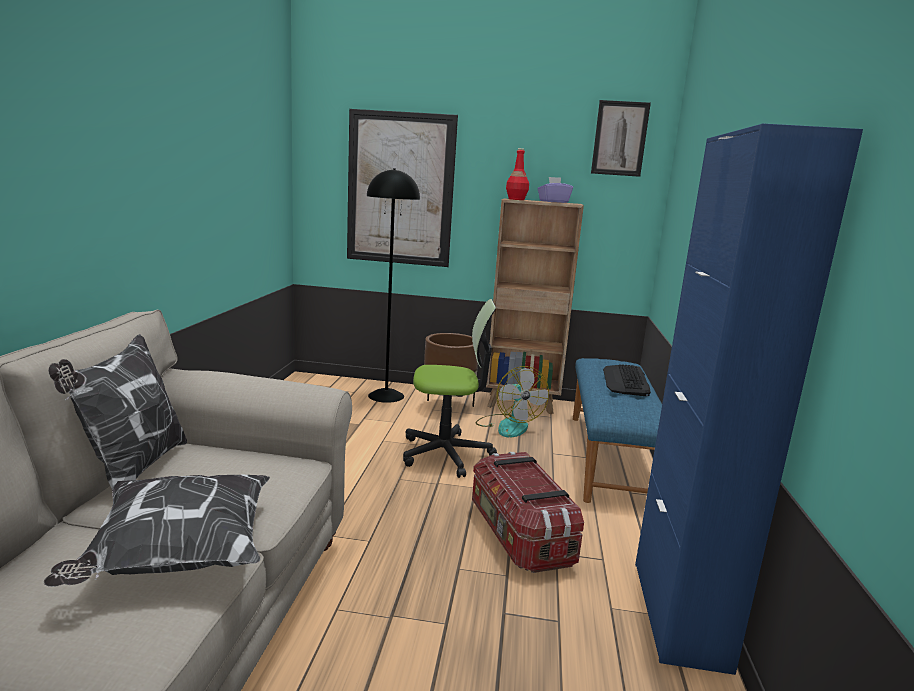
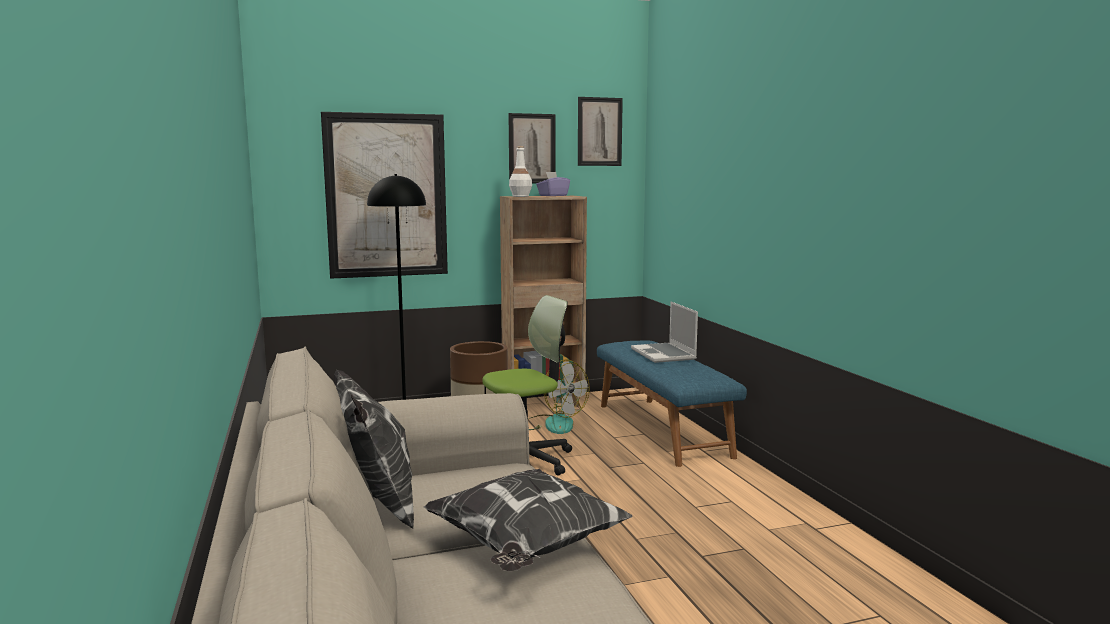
camera: 25 degrees left, 5 degrees down
storage box [472,452,584,573] -> none
red bottle [506,148,529,200] -> white bottle [509,146,532,197]
keyboard [603,364,651,396] -> laptop [631,302,698,363]
blue cabinet [635,123,863,675] -> none
none -> picture [508,113,555,184]

